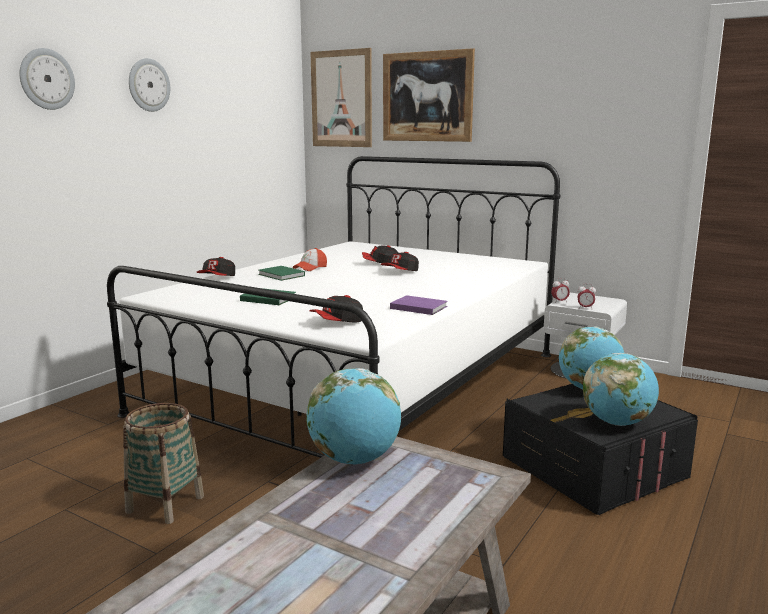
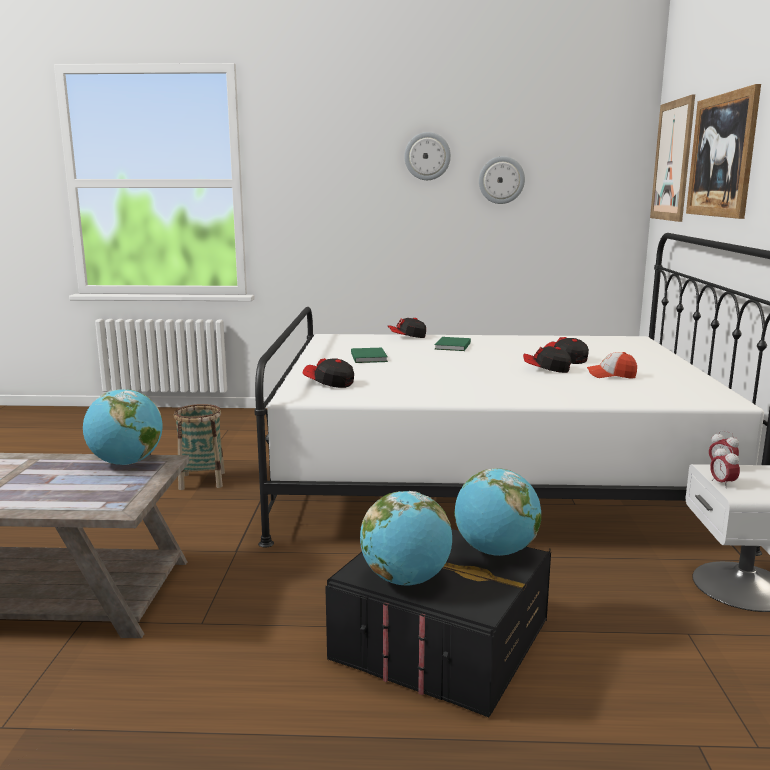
camera: 60 degrees right, 0 degrees up
wall clock [19,48,75,110] -> wall clock moved to [479,156,525,204]
cap [293,248,327,271] -> cap moved to [587,352,637,379]
purple book [390,295,448,315] -> none

